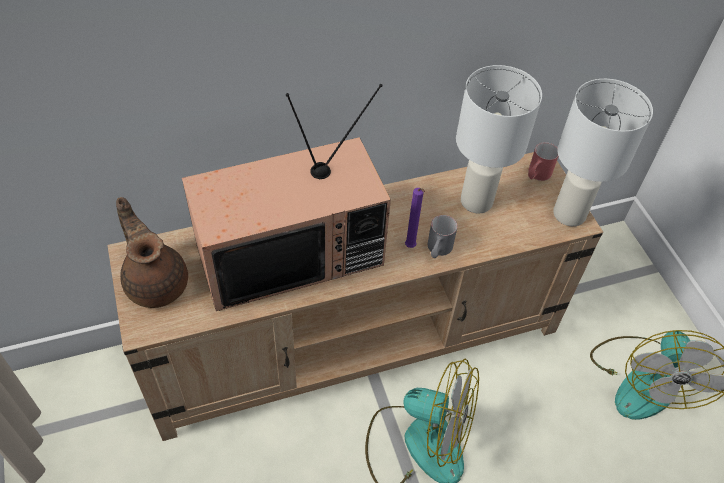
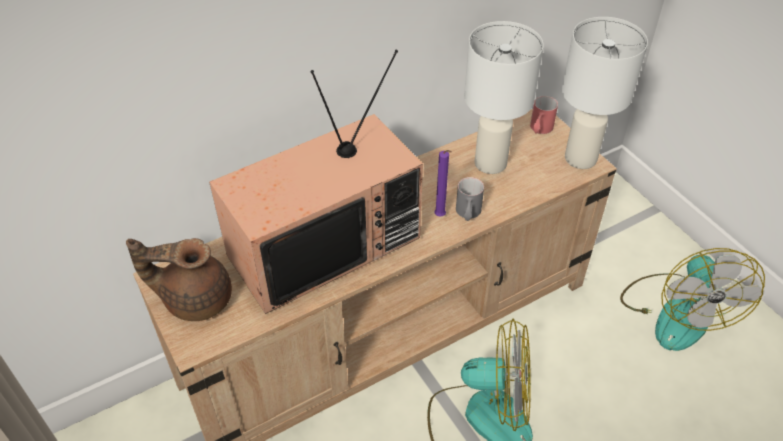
camera: 10 degrees left, 5 degrees down
brown teapot [116,197,188,308] -> brown teapot turned 45 degrees counterclockwise [126,238,232,321]

